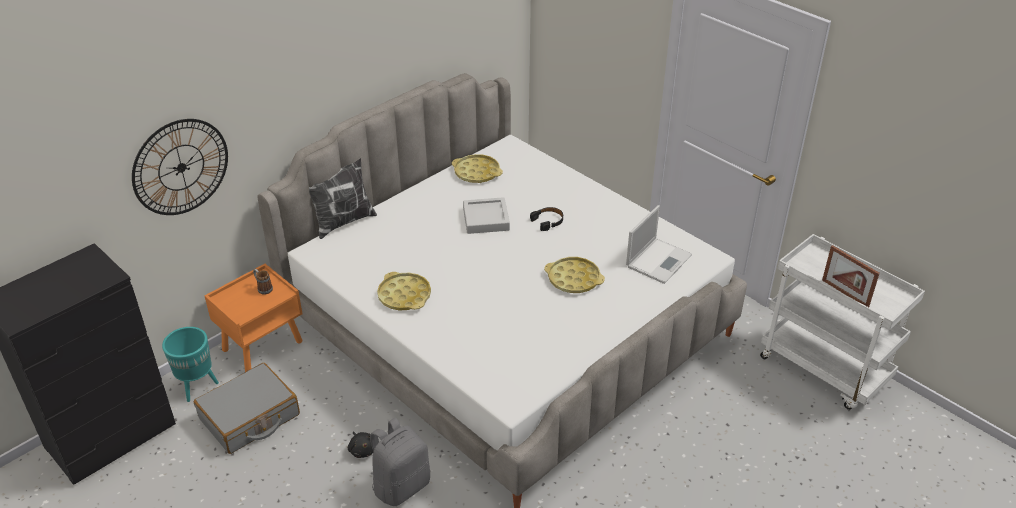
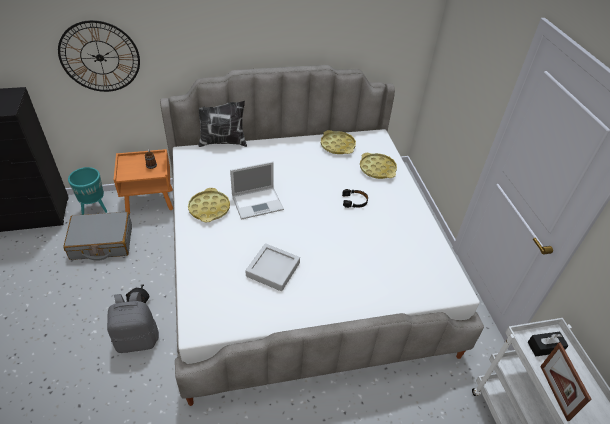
camera: 30 degrees right, 5 degrees up
grey tray [463,197,510,234] -> grey tray moved to [246,243,300,291]
yellow tray [544,257,605,293] -> yellow tray moved to [360,153,397,179]
laptop [626,205,692,284] -> laptop moved to [230,162,284,220]
none -> black tissue box [528,332,569,356]

